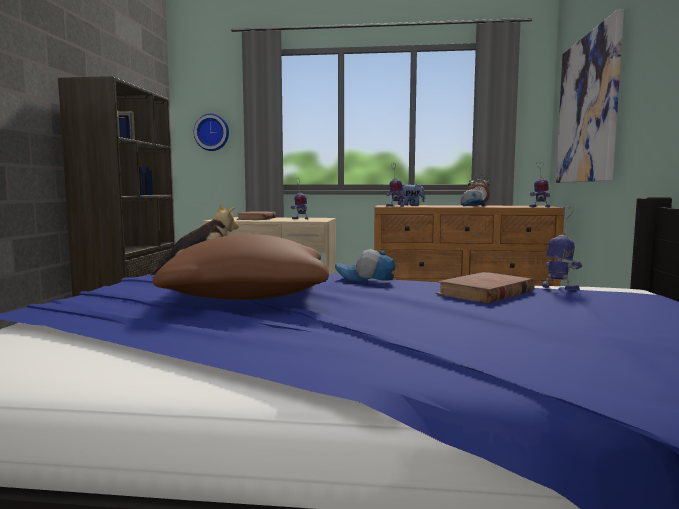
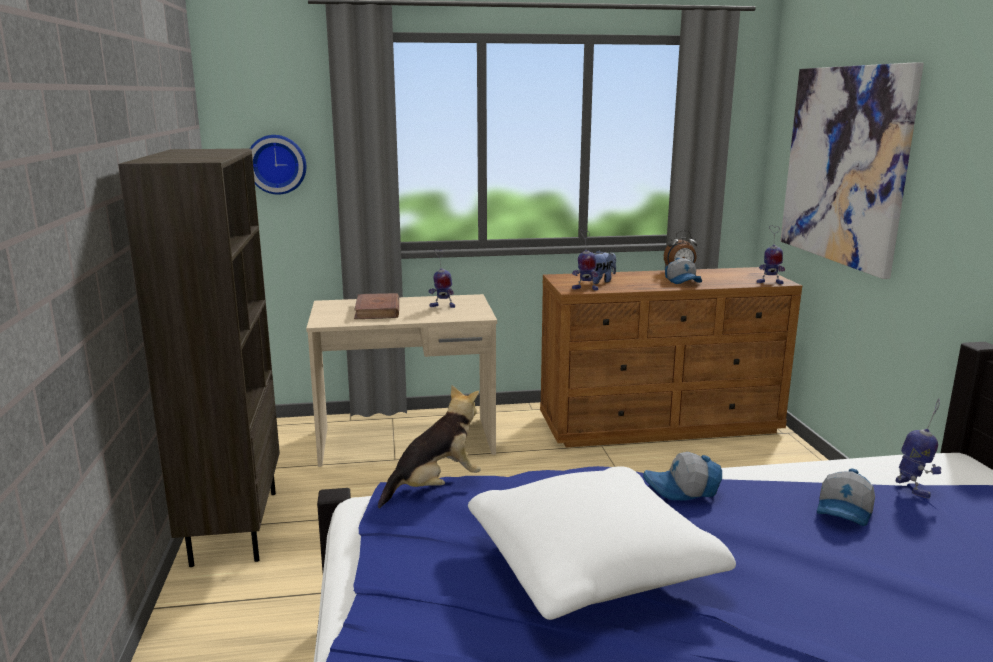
camera: 15 degrees left, 10 degrees up
brown pillow [153,234,329,300] -> white pillow [468,466,736,620]
brown book [436,272,535,304] -> cap [817,468,875,526]
toy robot [542,206,582,290] -> toy robot turned 60 degrees clockwise [896,398,941,498]

